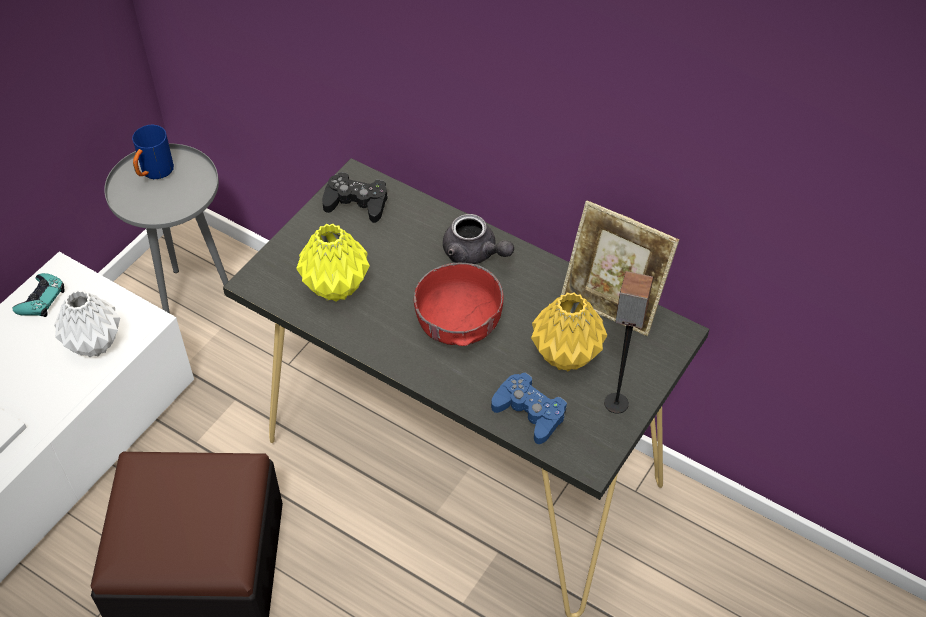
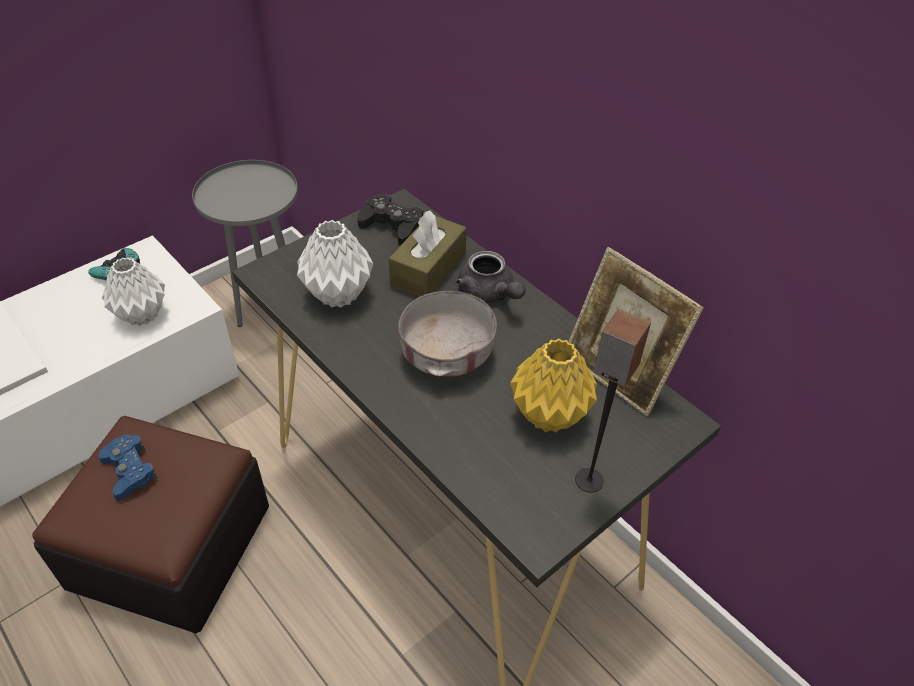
camera: 15 degrees right, 5 degrees down
blue mug [132,125,174,179] -> none
yellow vase [296,224,370,302] -> white vase [297,220,373,308]
red bowl [414,263,504,346] -> grey bowl [398,291,497,377]
blue game controller [491,373,567,444] -> blue game controller moved to [98,435,158,501]
none -> brown tissue box [389,211,467,297]

